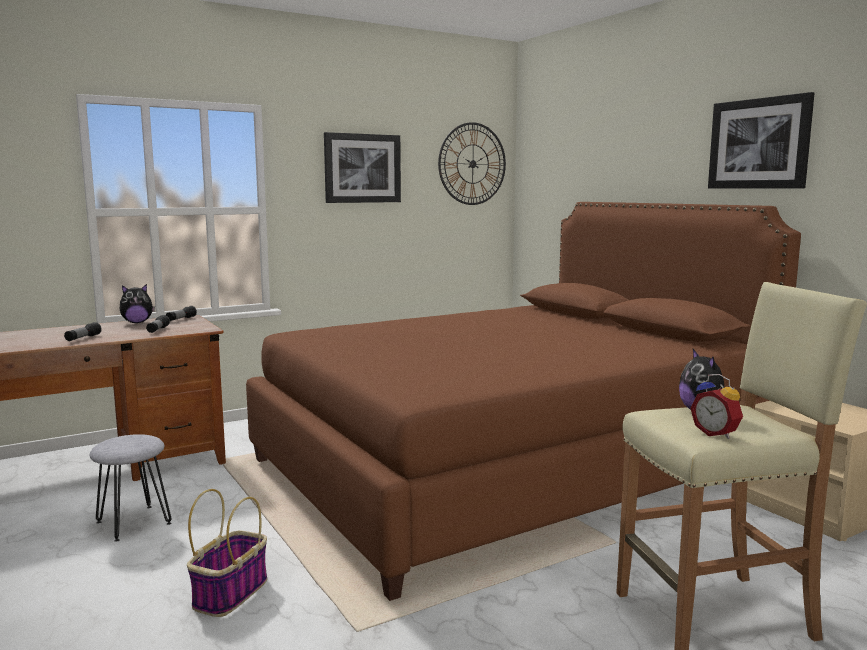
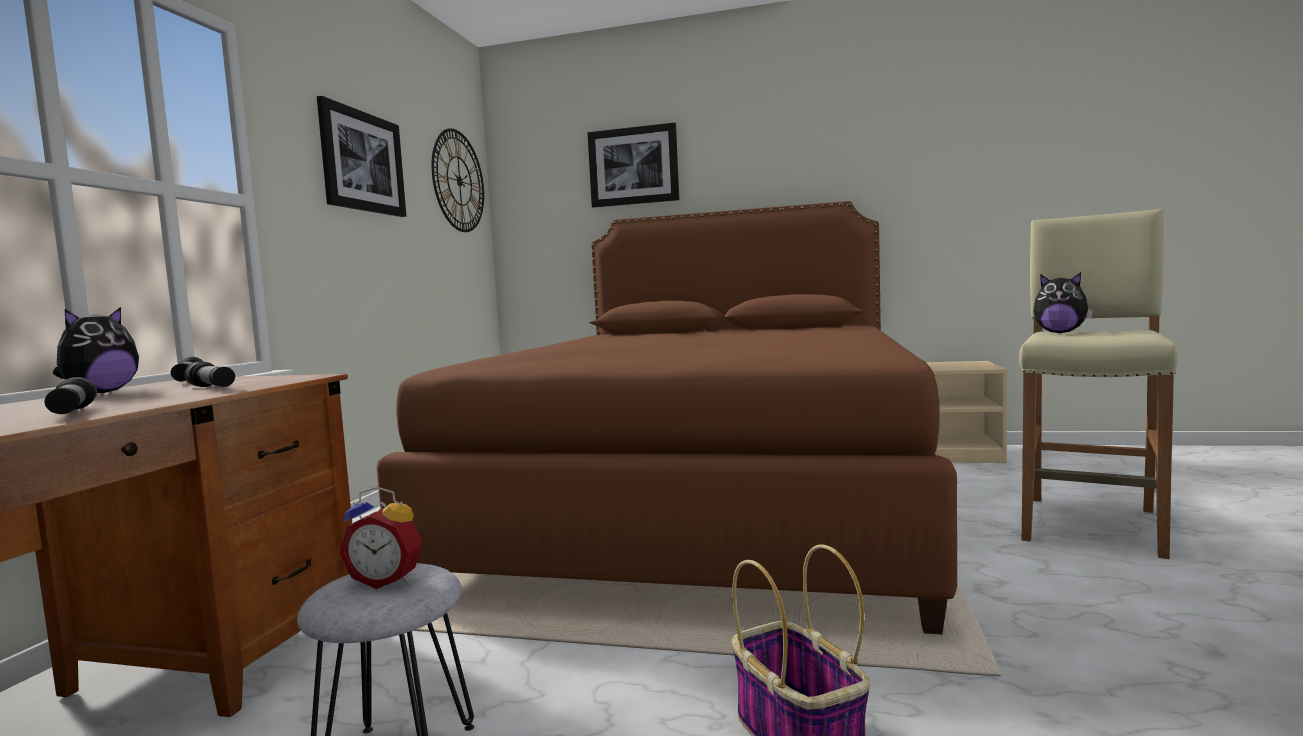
camera: 45 degrees left, 5 degrees down
alarm clock [690,374,743,439] -> alarm clock moved to [339,486,423,589]
picture [708,92,815,188] -> picture moved to [587,122,679,208]

